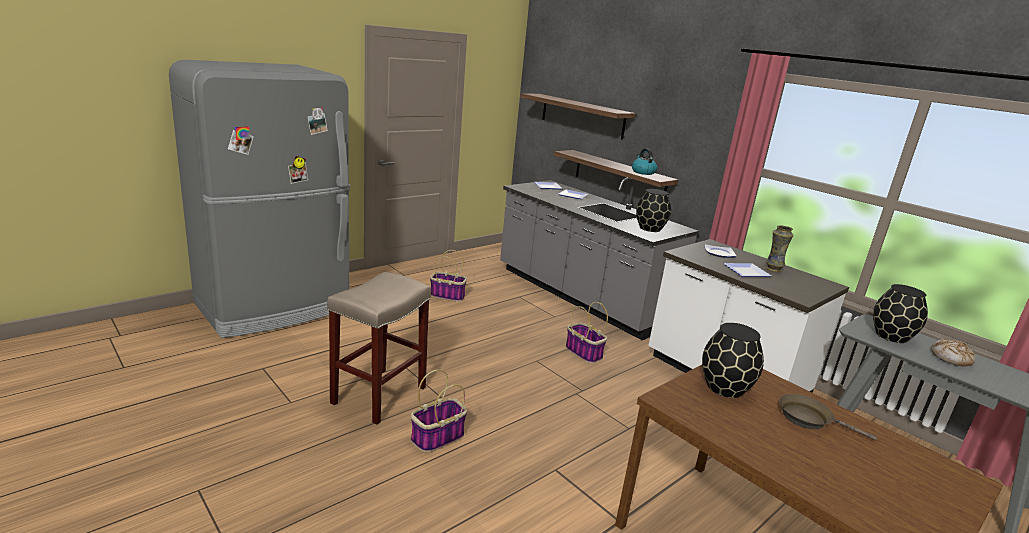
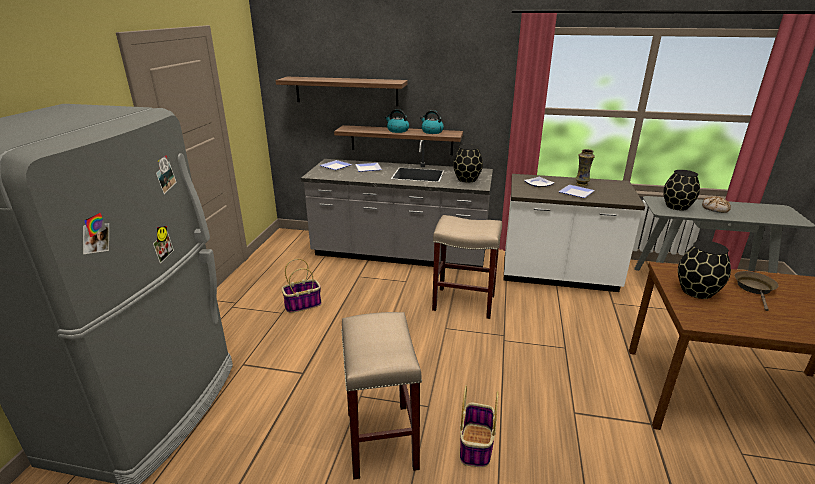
camera: 35 degrees left, 5 degrees up
basket [566,302,608,364] -> beige stool [432,215,502,319]
brown frying pan [779,394,877,440] -> brown frying pan turned 120 degrees clockwise [735,271,778,311]
none -> kettle [385,109,409,133]

